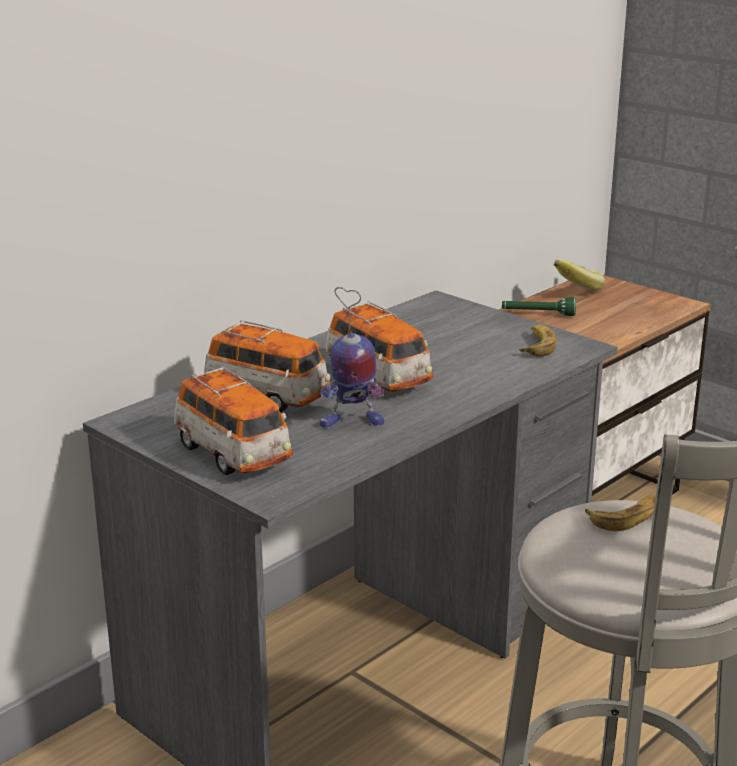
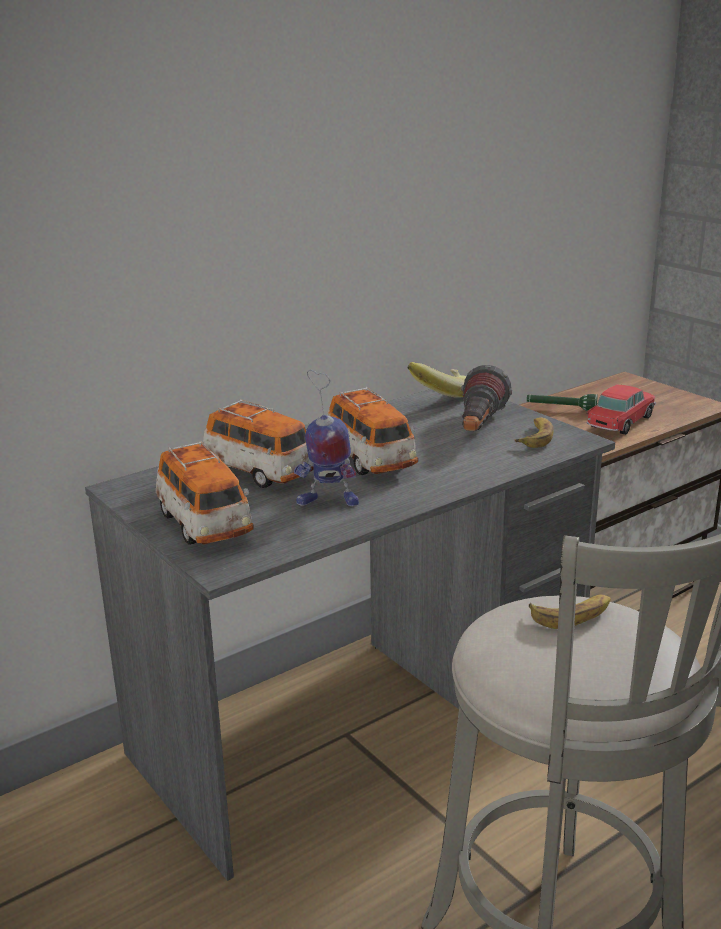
camera: 10 degrees right, 0 degrees up
banana [554,260,605,291] -> banana moved to [407,362,466,398]
none -> flashlight [461,365,512,431]
none -> toy car [587,385,656,435]

